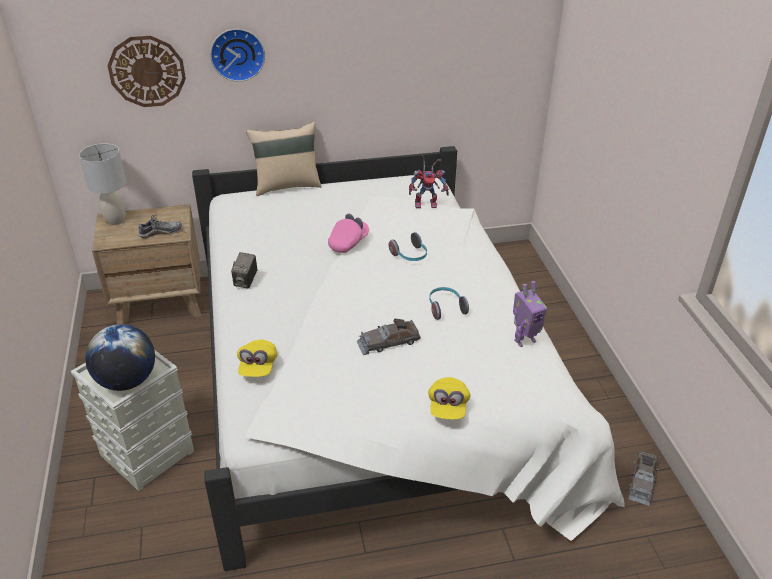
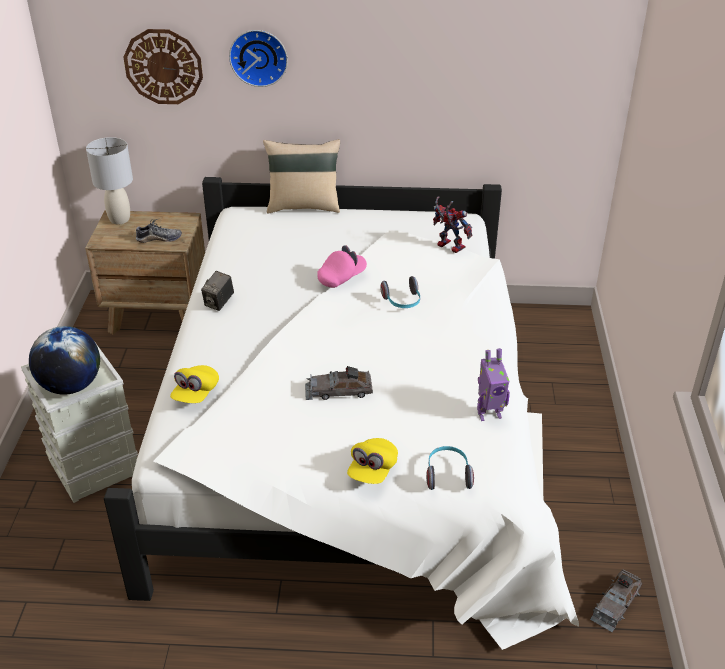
camera: 15 degrees right, 0 degrees up
toy robot [409,155,449,208] -> toy robot turned 150 degrees counterclockwise [433,196,472,253]
headphones [429,287,469,320] -> headphones moved to [426,446,474,490]

